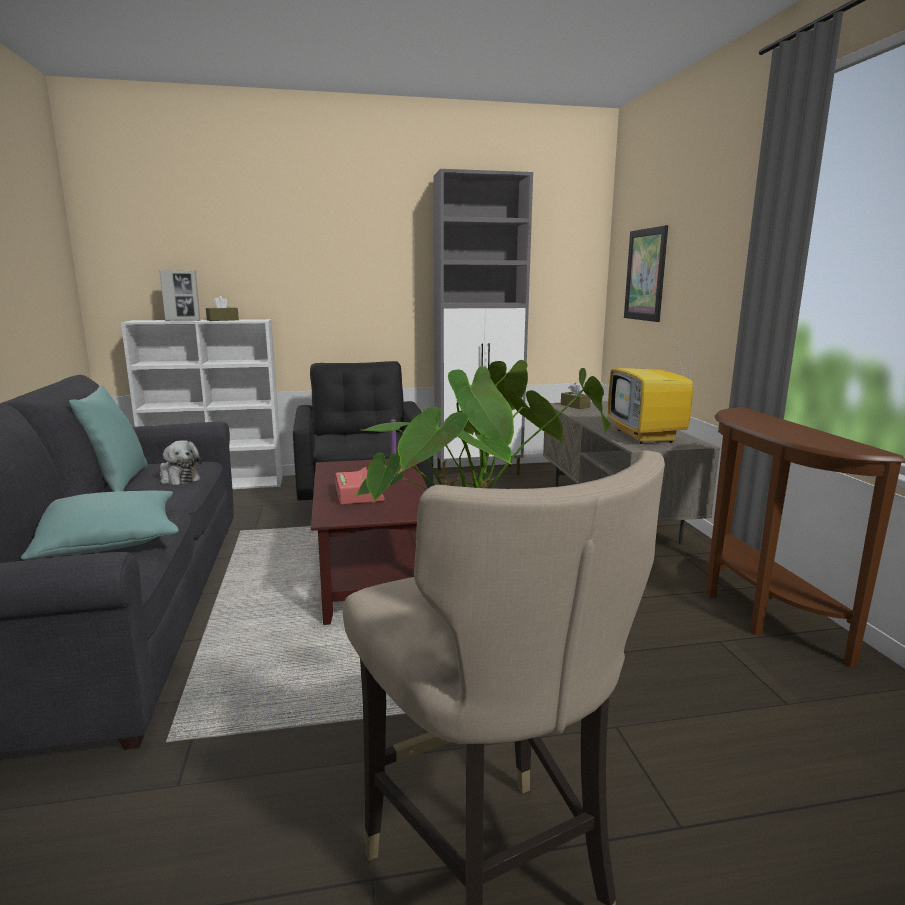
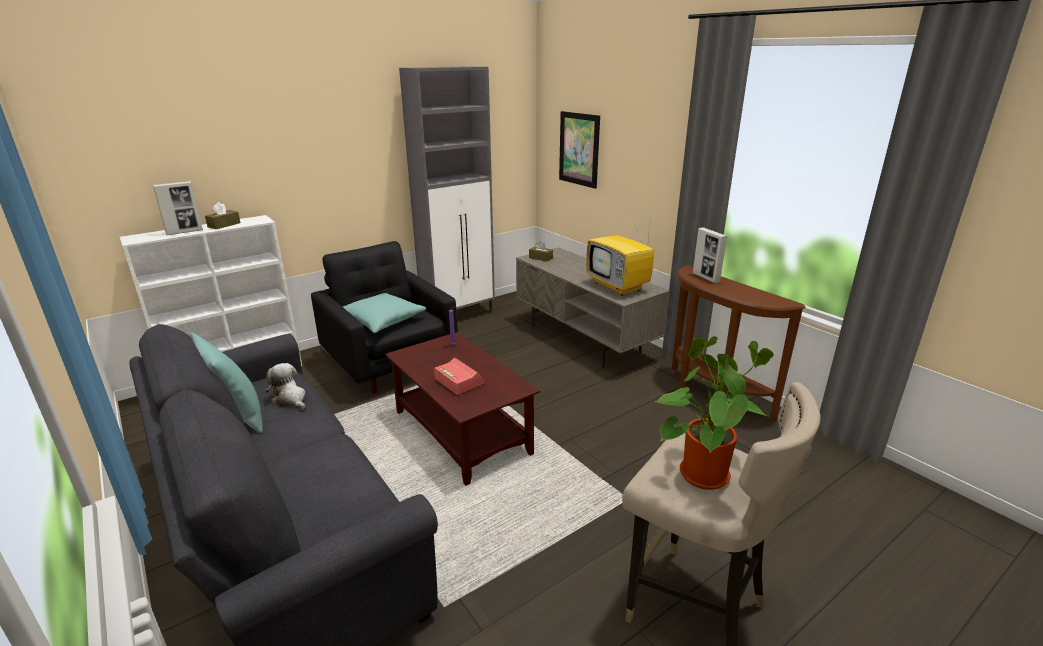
camera: 25 degrees left, 10 degrees up
turquoise pillow [21,490,179,560] -> turquoise pillow moved to [343,293,426,333]
plush toy [160,440,202,485] -> plush toy turned 150 degrees counterclockwise [266,363,305,410]
none -> picture frame [693,227,728,283]

